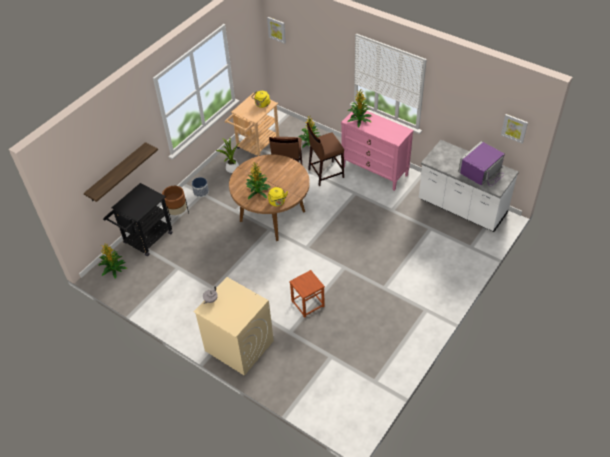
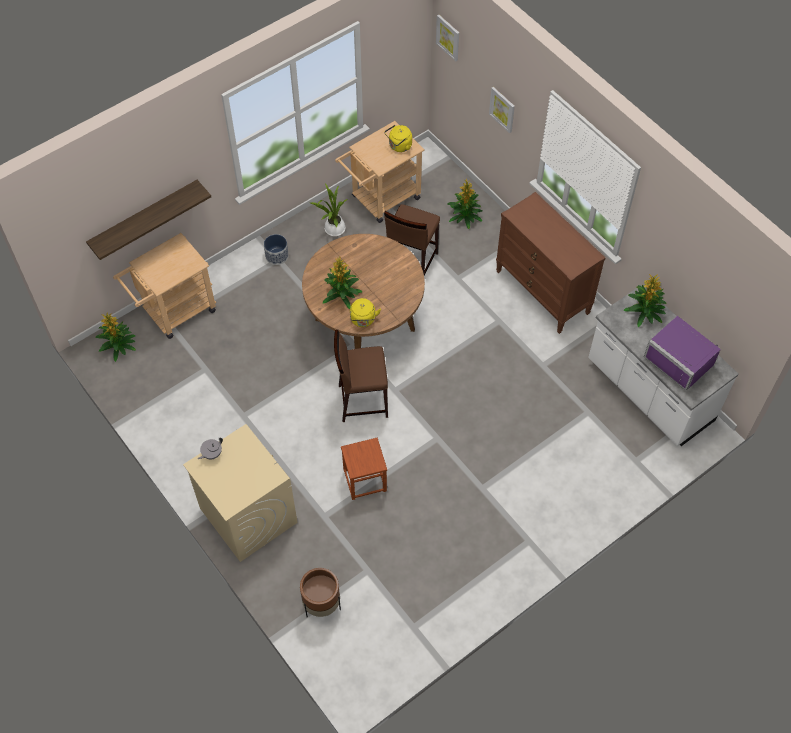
camera: 15 degrees right, 10 degrees up
black cart [103,183,173,256] -> beige cart [113,233,216,339]
brown planter [162,186,189,220] -> brown planter moved to [300,568,341,617]
brown stool [307,123,344,186] -> brown stool moved to [334,330,388,422]
pink dresser [341,111,414,191] -> brown dresser [496,192,605,334]
potted plant [347,90,372,127] -> potted plant moved to [624,274,667,327]
purple microwave [458,141,505,187] -> purple microwave turned 105 degrees counterclockwise [644,316,721,391]
picture [501,114,528,143] -> picture moved to [489,87,515,133]

